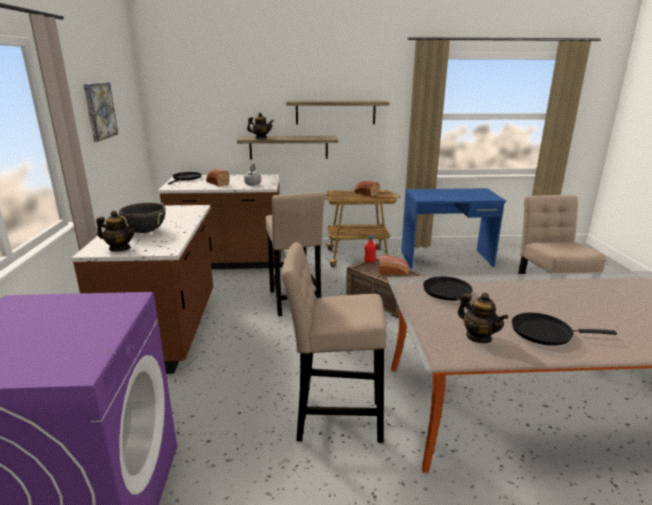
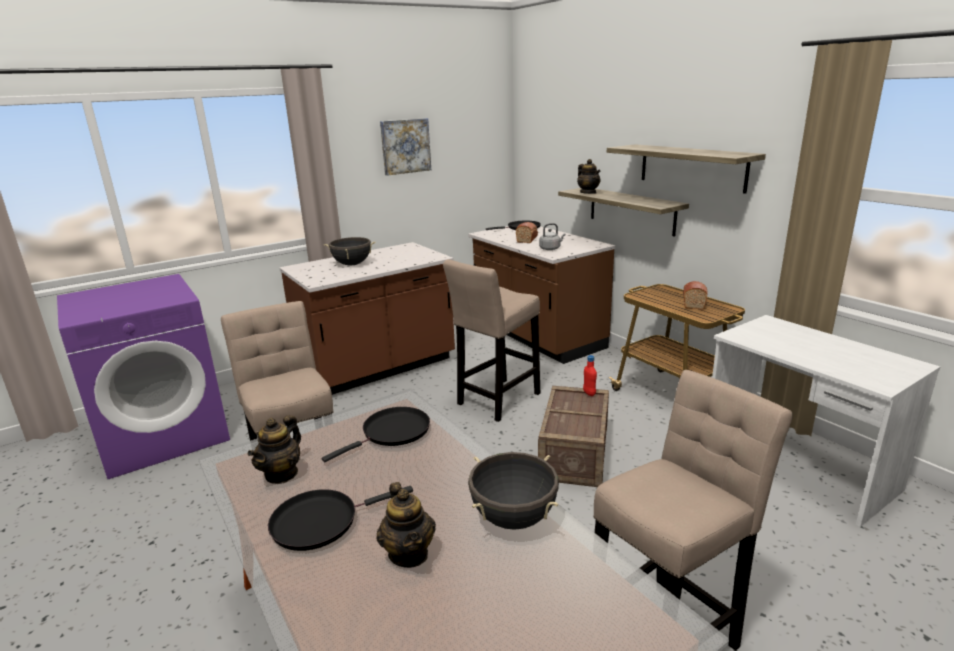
camera: 60 degrees right, 0 degrees up
teapot [96,211,135,251] -> teapot moved to [376,482,436,568]
bread [379,255,409,275] -> none
blue desk [401,188,506,269] -> white desk [712,315,940,527]
black frying pan [512,313,617,346] -> black frying pan turned 90 degrees counterclockwise [268,486,413,551]
none -> black cooking pot [468,452,559,530]

